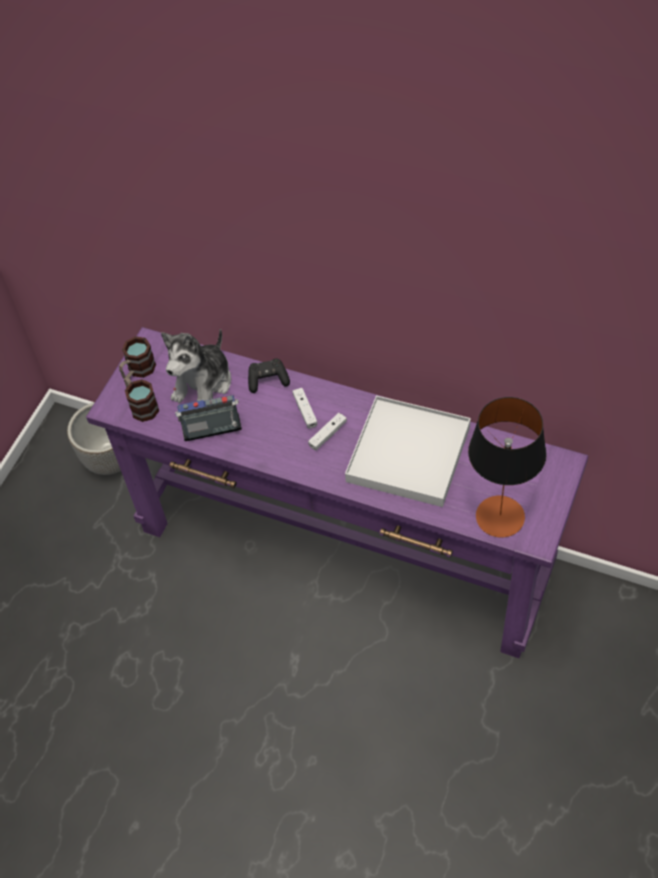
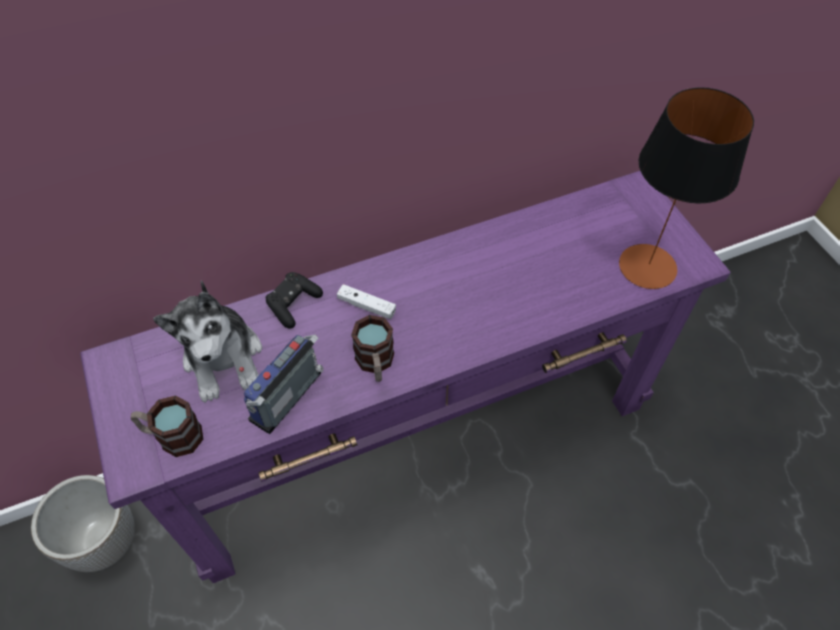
camera: 50 degrees left, 0 degrees up
mug [119,336,156,378] -> mug moved to [351,315,394,382]
white game controller [308,413,347,451] -> none
white tray [345,395,471,507] -> none

